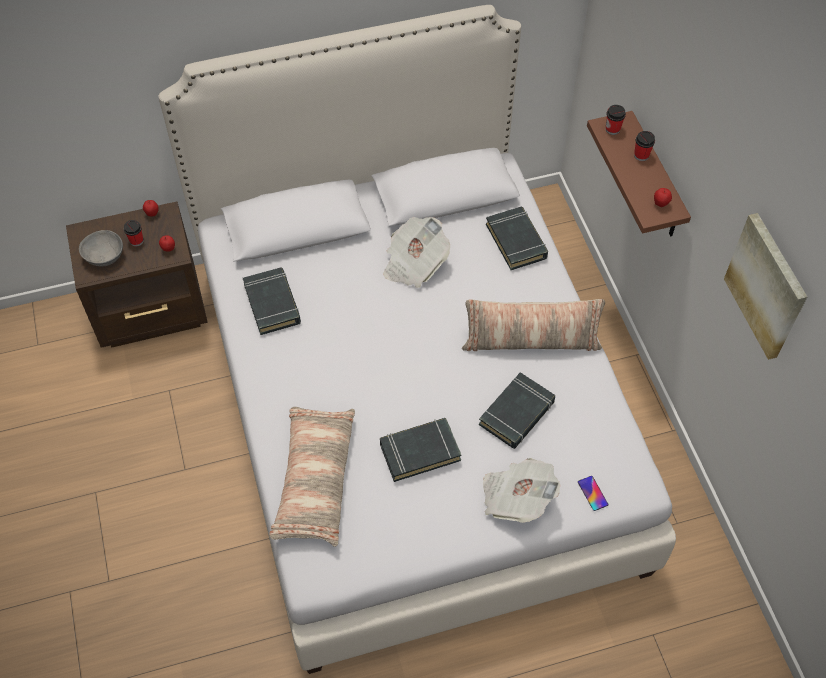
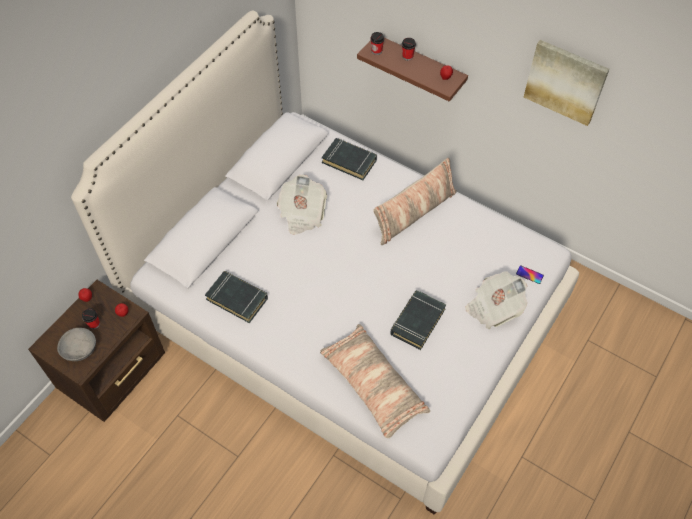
camera: 40 degrees left, 0 degrees up
black book [479,372,555,449] -> none

